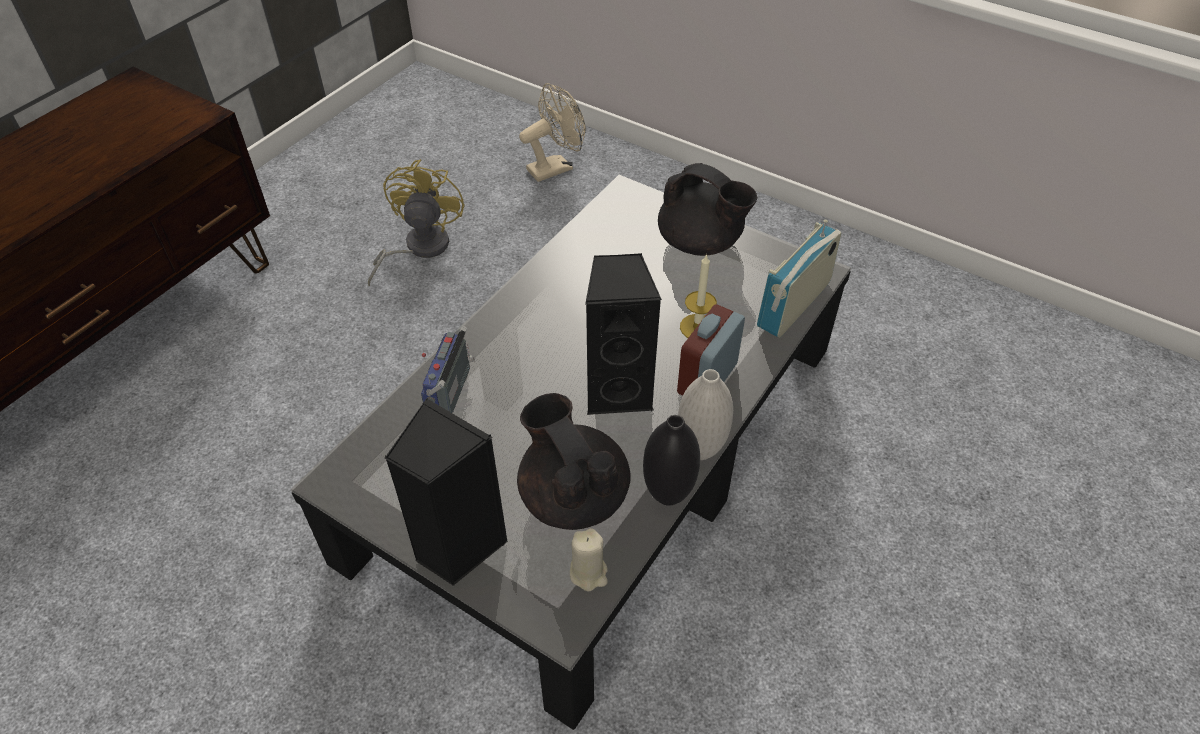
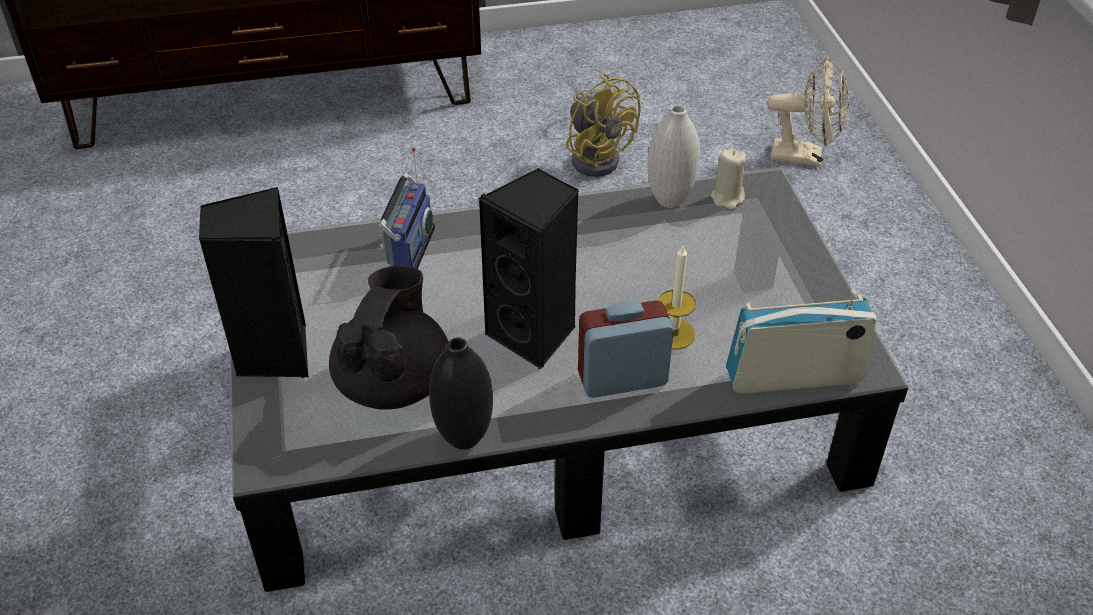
camera: 45 degrees right, 5 degrees down
yellow fan [368,159,465,286] -> yellow fan turned 90 degrees clockwise [566,73,641,177]
radio [421,326,475,413] -> radio turned 135 degrees clockwise [378,147,435,269]
beige candle [570,528,608,591] -> beige candle moved to [711,149,746,210]
black teapot [658,163,758,256] -> none
white vase [678,369,733,460] -> white vase moved to [648,105,700,208]

